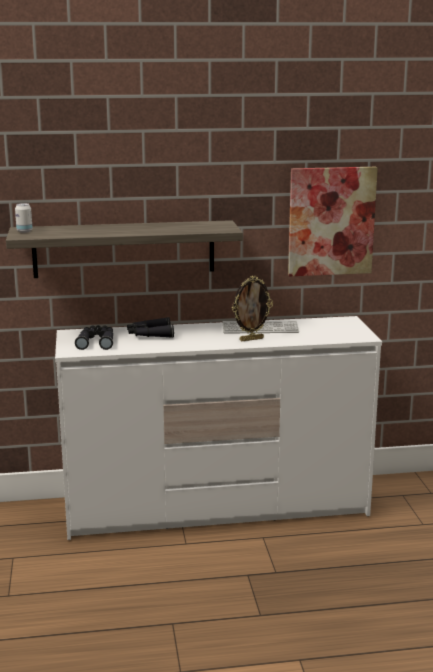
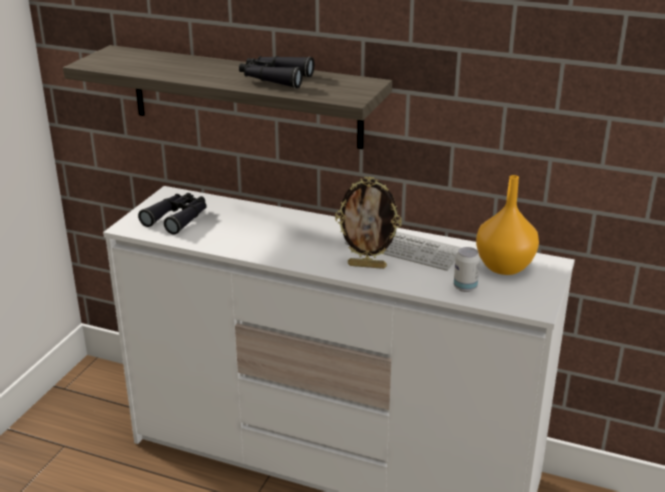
camera: 30 degrees right, 10 degrees up
can [15,203,33,233] -> can moved to [454,247,480,292]
black binoculars [127,317,174,338] -> black binoculars moved to [239,56,314,88]
picture [288,167,378,276] -> none
none -> orange vase [476,175,539,275]

